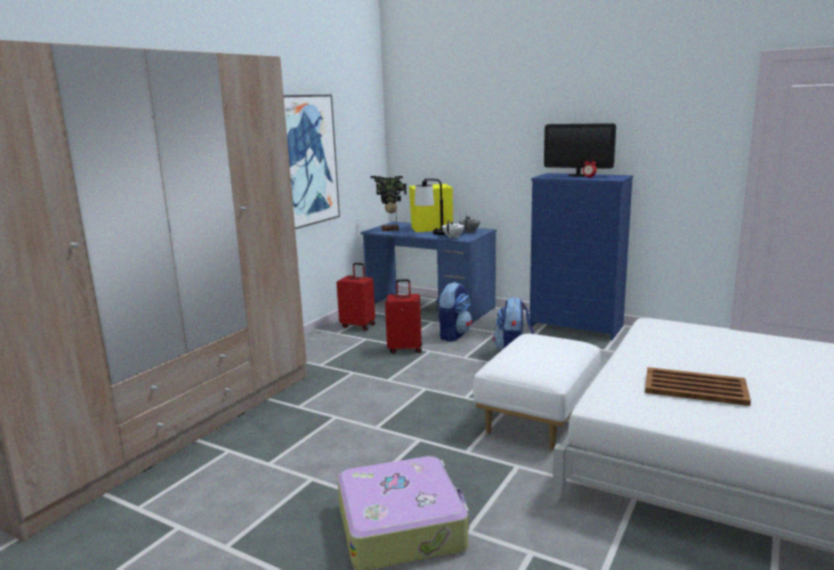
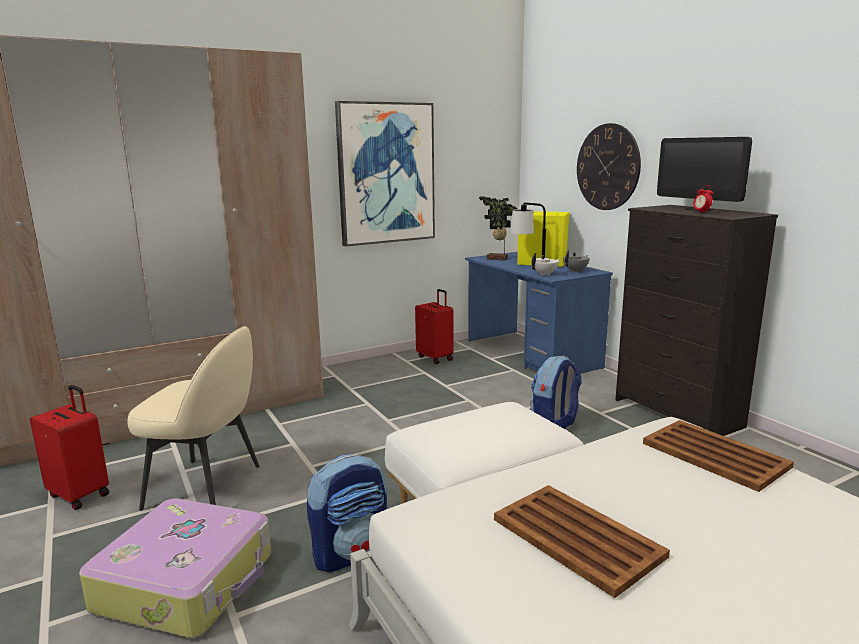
camera: 30 degrees right, 0 degrees up
red suitcase [385,279,422,354] -> red suitcase moved to [30,385,109,510]
backpack [436,282,472,342] -> backpack moved to [307,454,387,572]
blue dresser [530,173,633,340] -> black dresser [615,205,778,436]
none -> beige chair [127,326,260,511]
none -> wall clock [577,123,641,210]
none -> brown tray [643,420,794,492]

